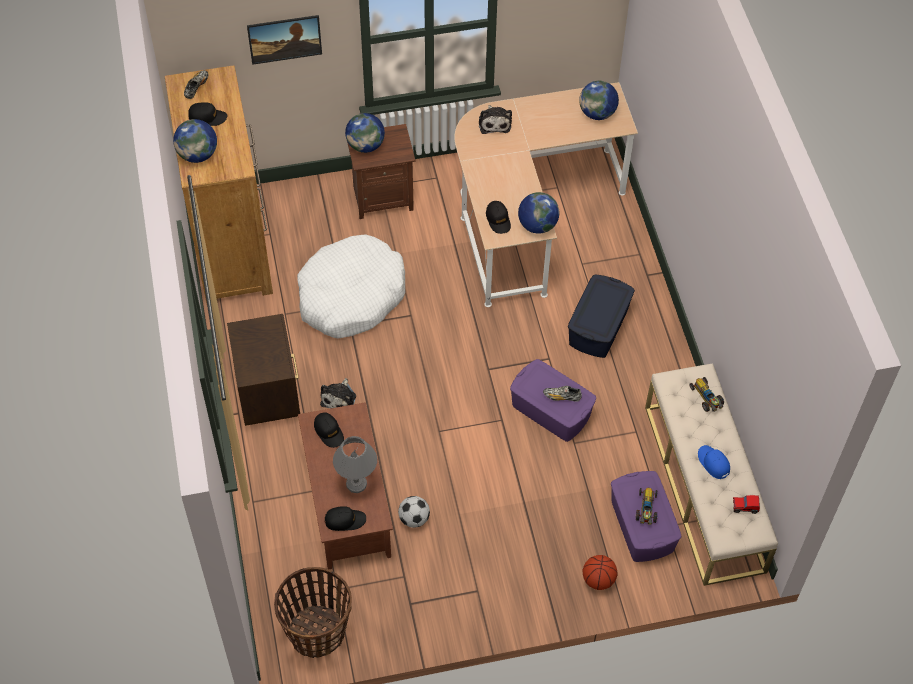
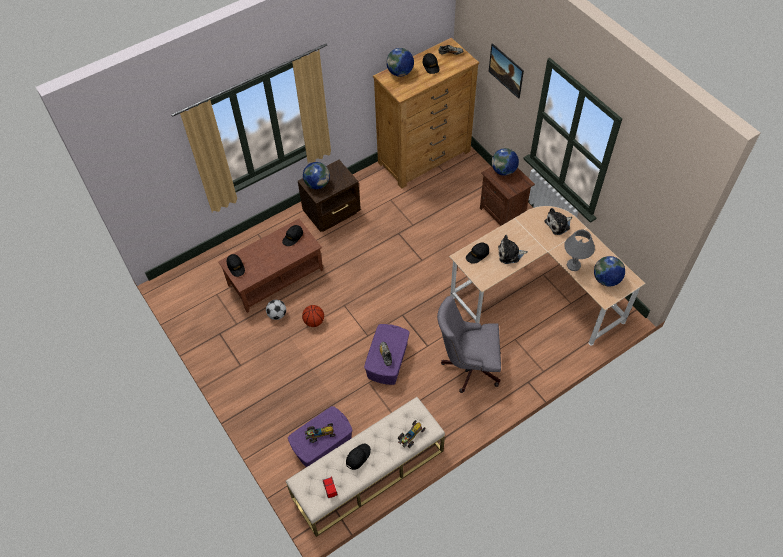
camera: 70 degrees right, 0 degrees up
basket [274,567,352,658] -> none
white dog bed [297,234,405,338] -> none
plush toy [320,378,356,408] -> plush toy moved to [498,235,528,264]
grey table lamp [333,436,377,493] -> grey table lamp moved to [564,230,595,271]
globe [518,192,559,234] -> globe moved to [303,162,330,189]
blue storage box [568,275,635,358] -> grey office chair [437,296,501,393]
basketball [582,555,618,590] -> basketball moved to [302,305,324,327]
blue cap [698,445,730,479] -> black cap [346,443,371,470]

